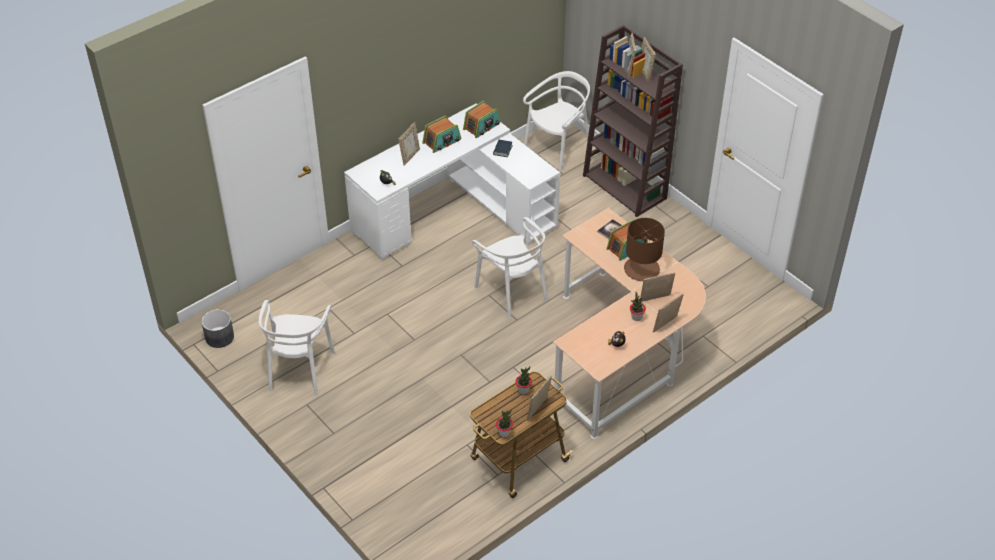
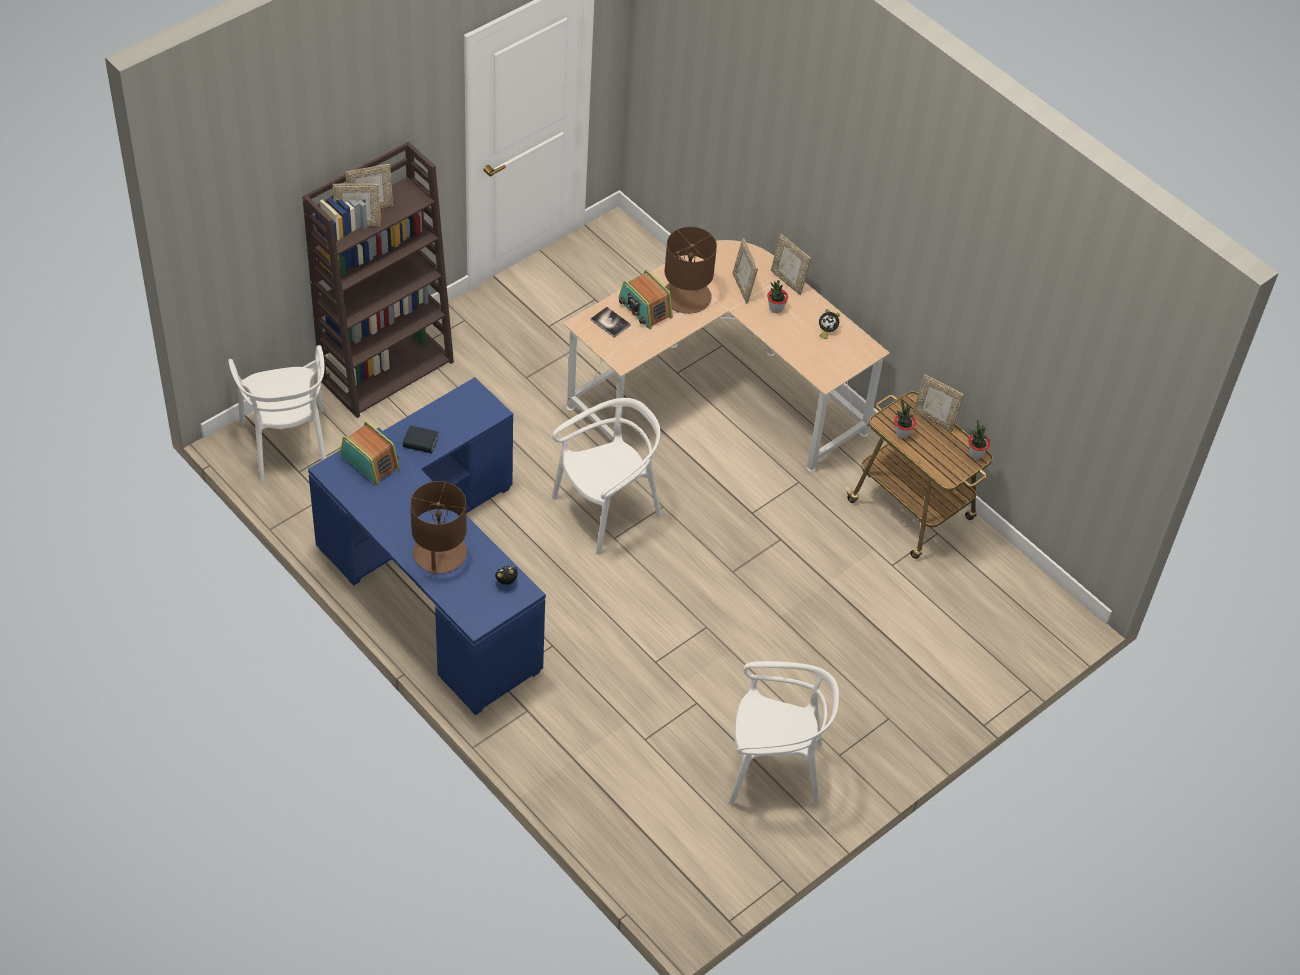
camera: 95 degrees left, 5 degrees up
grey planter [201,309,234,348] -> none
white desk [344,103,560,260] -> blue desk [308,377,546,715]
picture frame [398,122,420,166] -> brown table lamp [410,481,467,578]
radio [422,116,461,153] -> none
white chair [523,71,590,171] -> white chair turned 150 degrees counterclockwise [228,345,326,482]

